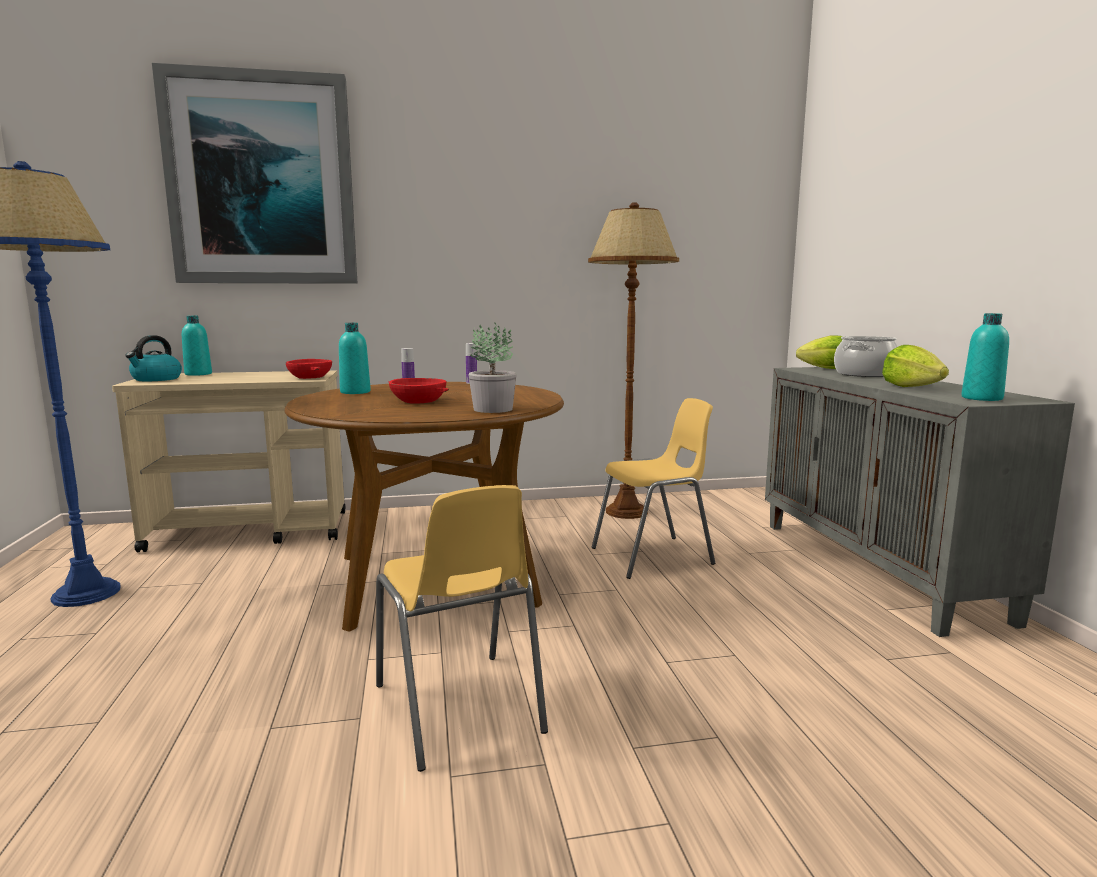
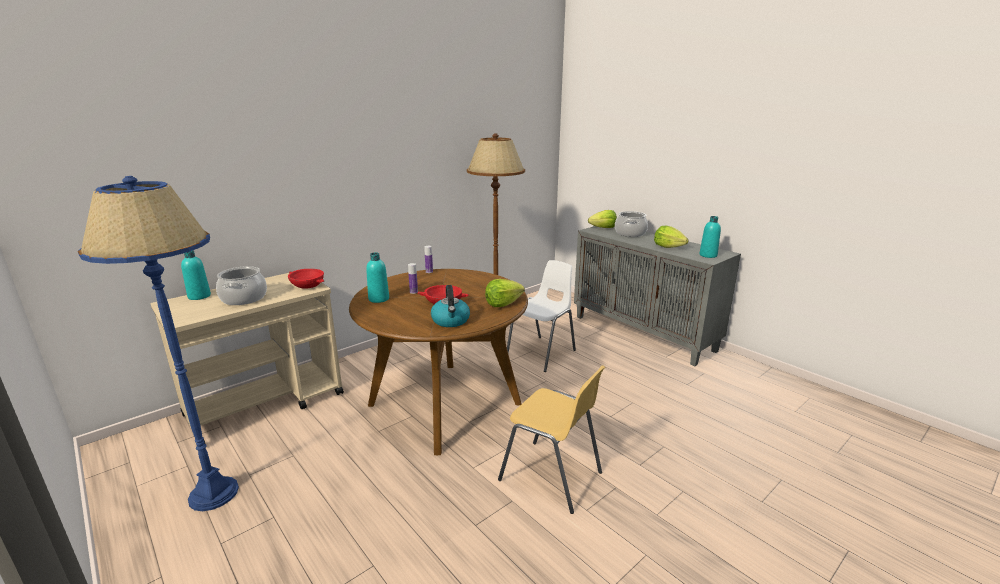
camera: 30 degrees left, 10 degrees up
kettle [125,335,182,381] -> kettle moved to [431,285,470,327]
picture [152,63,357,284] -> none
potted plant [468,322,517,413] -> lettuce [485,279,525,307]
yellow chair [592,398,715,579] -> white chair [507,260,576,372]
none -> cooking pot [216,266,267,305]

